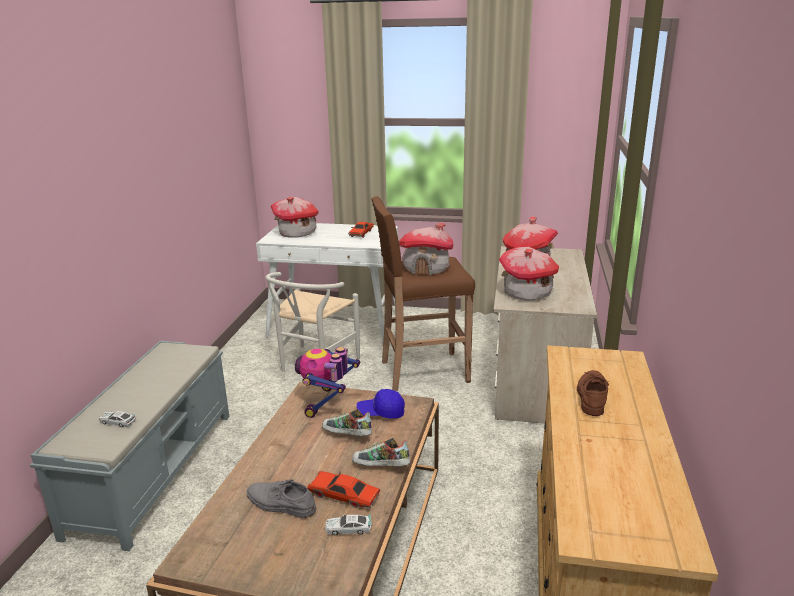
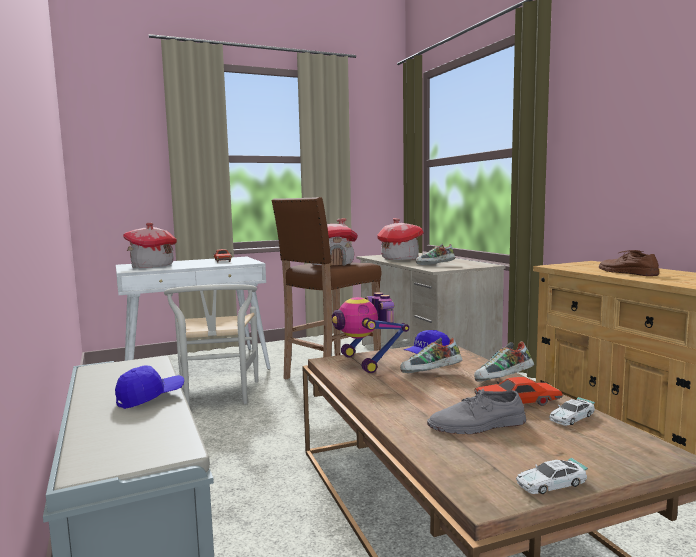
camera: 35 degrees left, 15 degrees down
toy car [99,411,136,427] -> toy car moved to [516,458,588,494]
toy house [499,247,559,301] -> shoe [416,244,455,265]
none -> blue cap [115,366,184,409]

